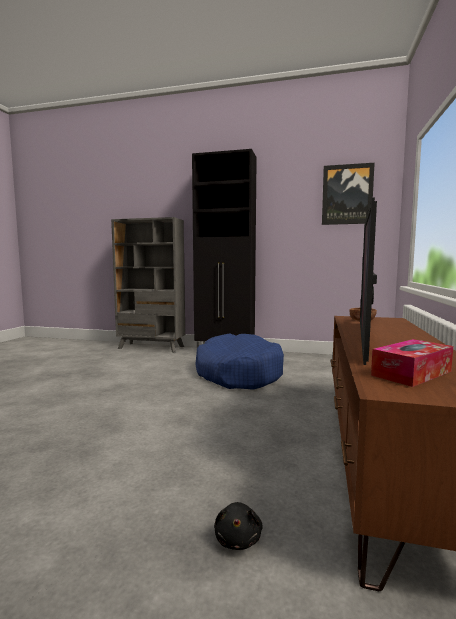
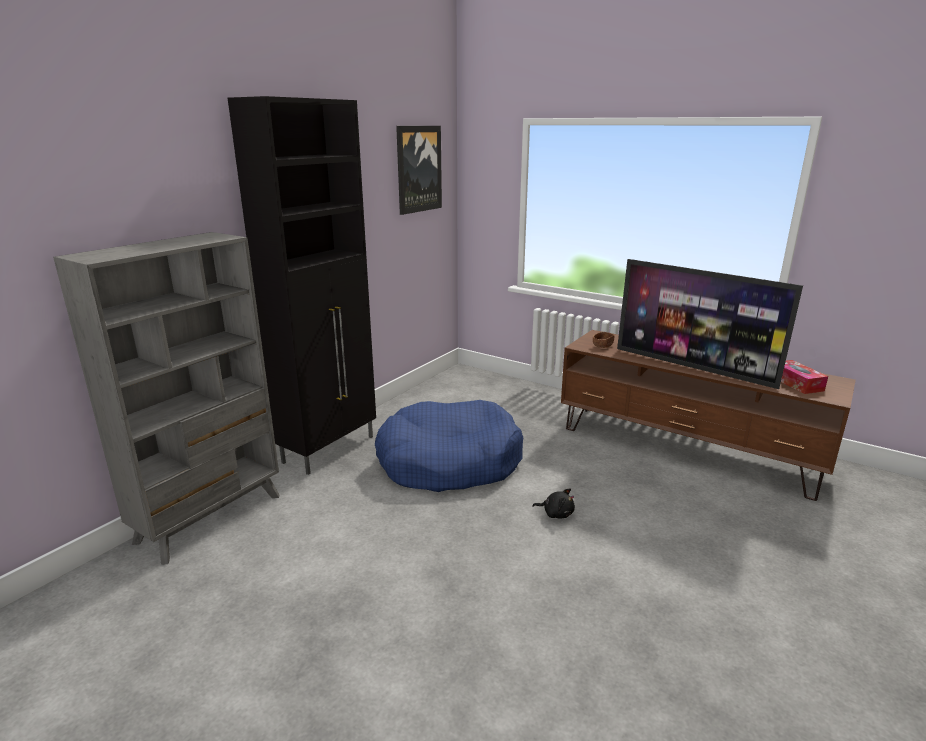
camera: 70 degrees left, 15 degrees up
black plush toy [214,502,263,550] -> black plush toy moved to [532,489,575,518]

